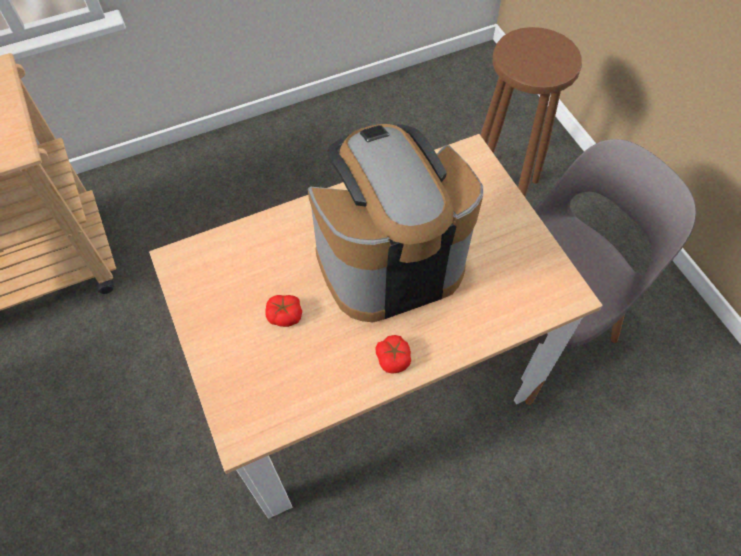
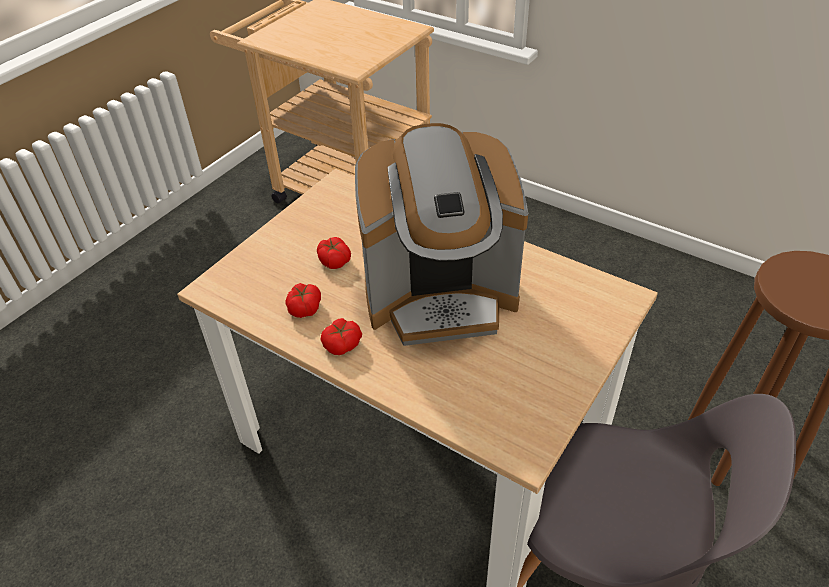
camera: 60 degrees right, 15 degrees down
coffee machine [308,124,483,322] -> coffee machine turned 135 degrees clockwise [355,123,528,346]
none -> tomato [285,283,321,318]

